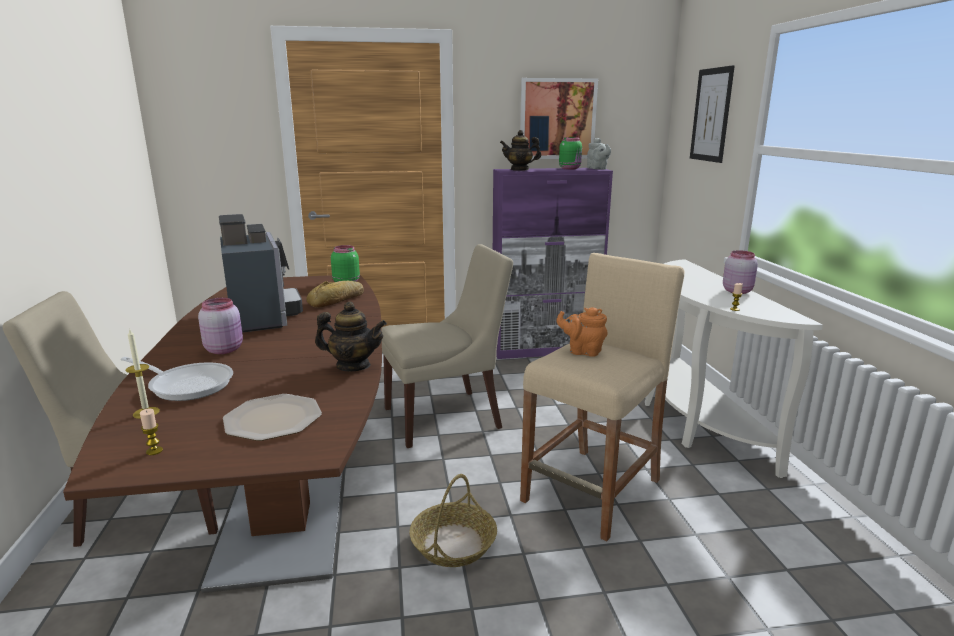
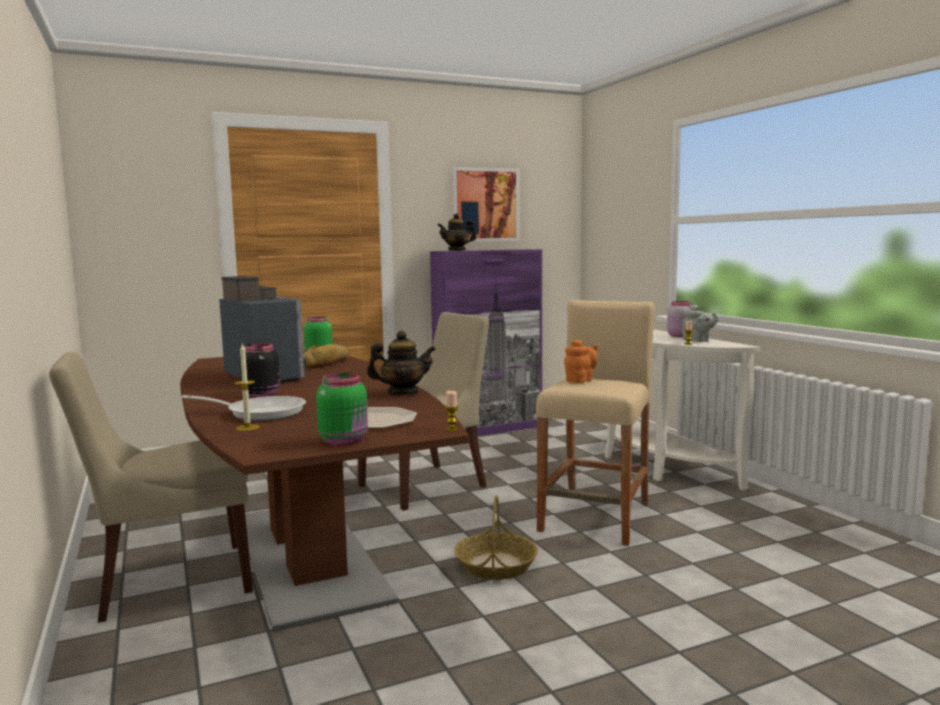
camera: 15 degrees left, 10 degrees down
candle [140,408,163,455] -> candle moved to [445,391,459,432]
pink jar [198,298,243,354] -> black jar [240,343,280,397]
orange teapot [556,307,608,357] -> orange teapot turned 135 degrees clockwise [564,340,598,383]
green jar [559,137,582,169] -> green jar moved to [316,373,368,446]
grey teapot [587,138,611,170] -> grey teapot moved to [682,305,719,342]
picture [690,65,735,163] -> none

